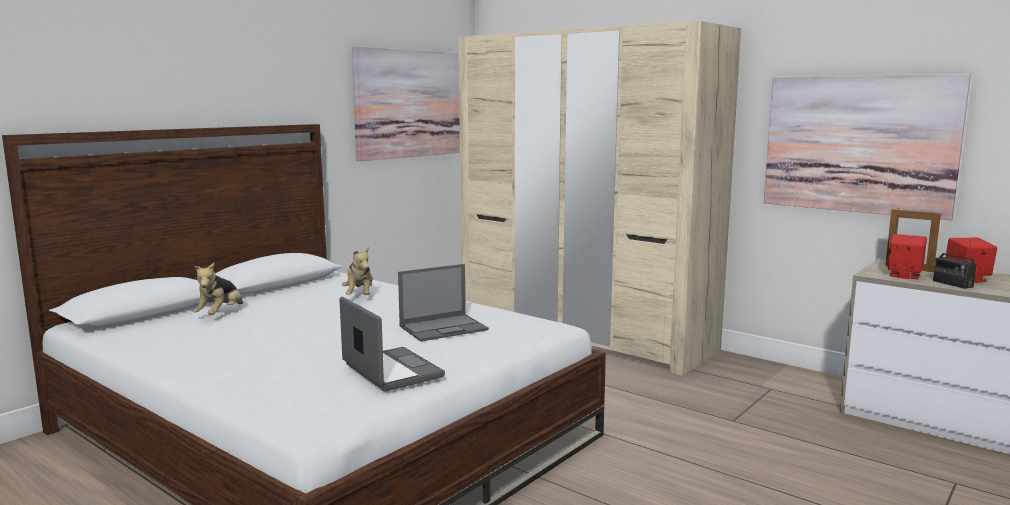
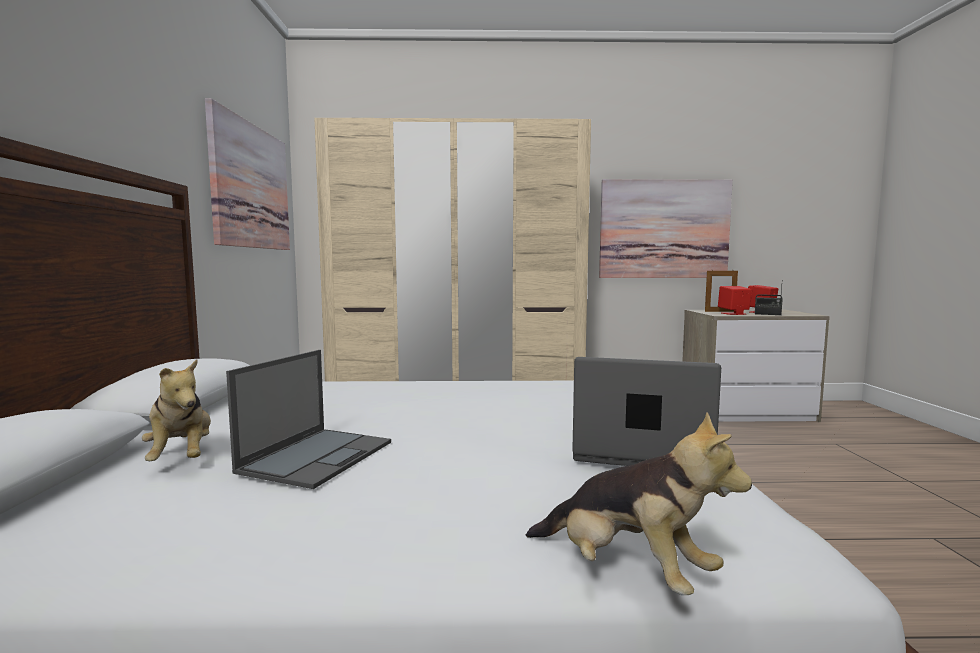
camera: 40 degrees left, 5 degrees down
plush toy [342,247,373,295] -> plush toy moved to [526,413,752,595]
laptop [398,264,489,342] -> laptop moved to [226,350,391,489]

